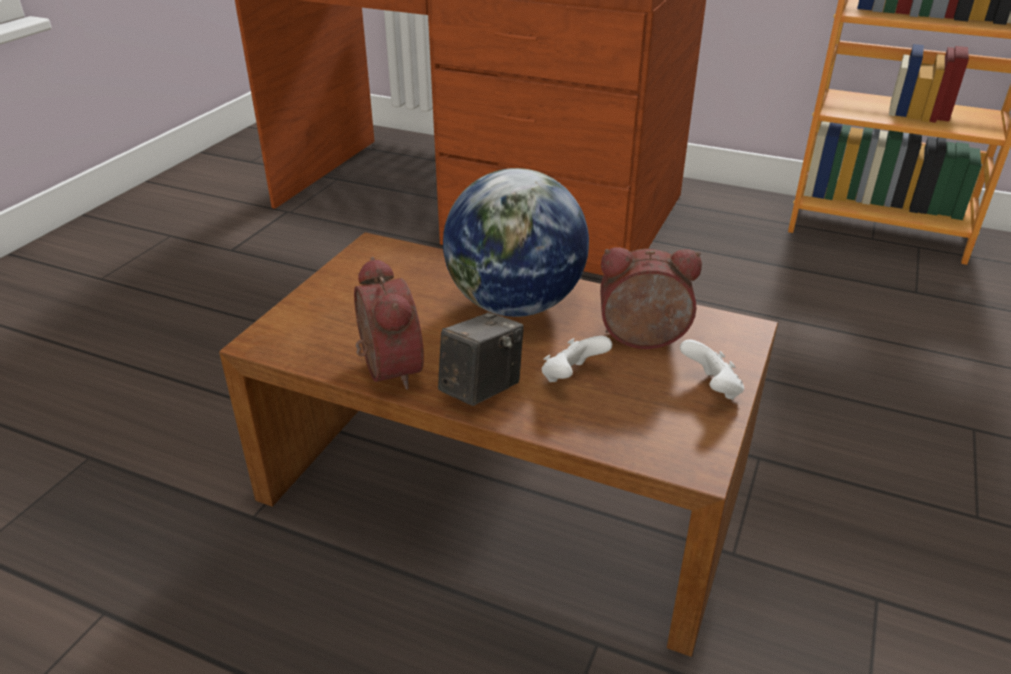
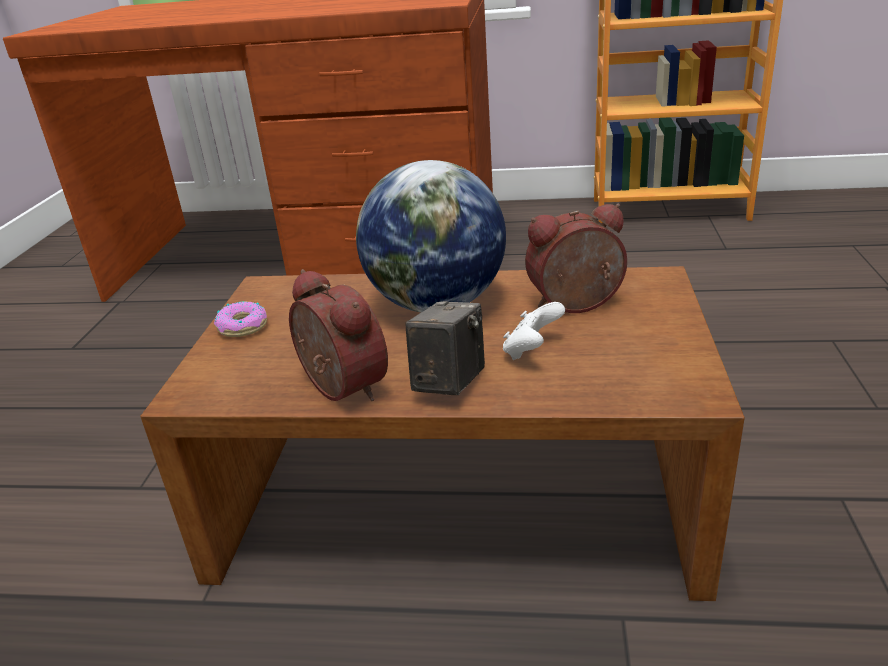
camera: 15 degrees left, 5 degrees down
white game controller [680,339,744,400] -> none
none -> donut [214,301,267,337]

